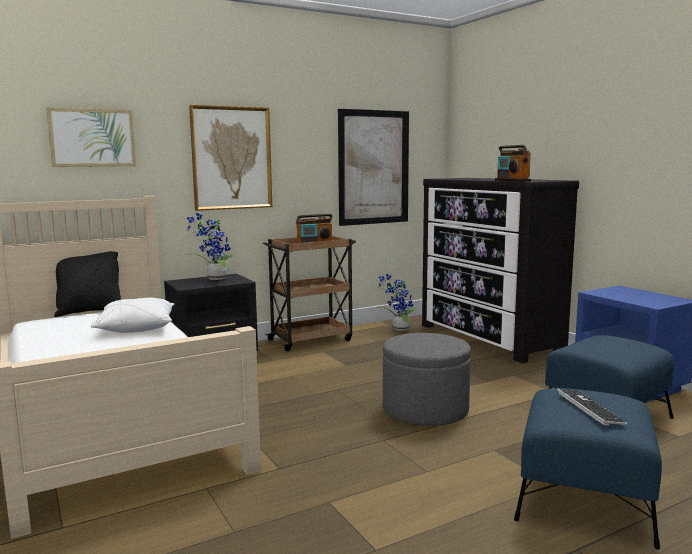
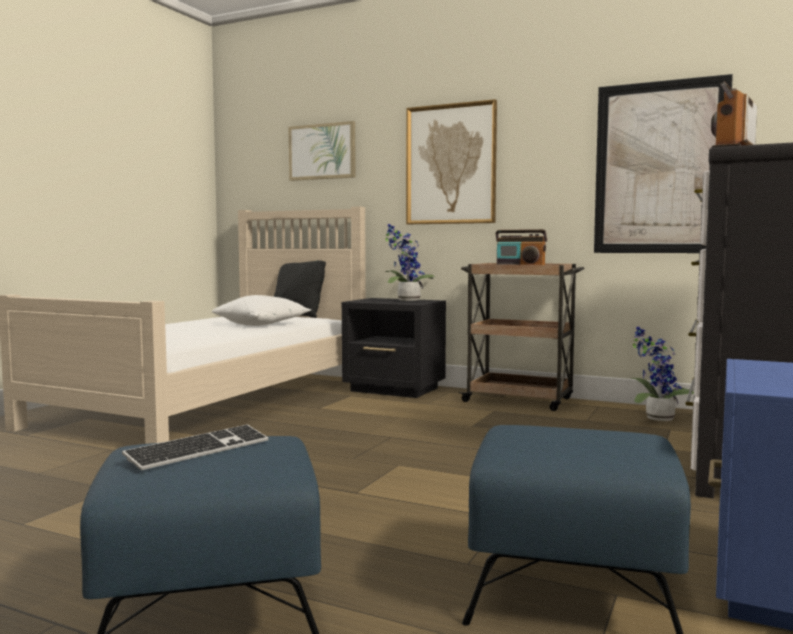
camera: 55 degrees right, 5 degrees down
grey ottoman [383,333,471,426] -> none

